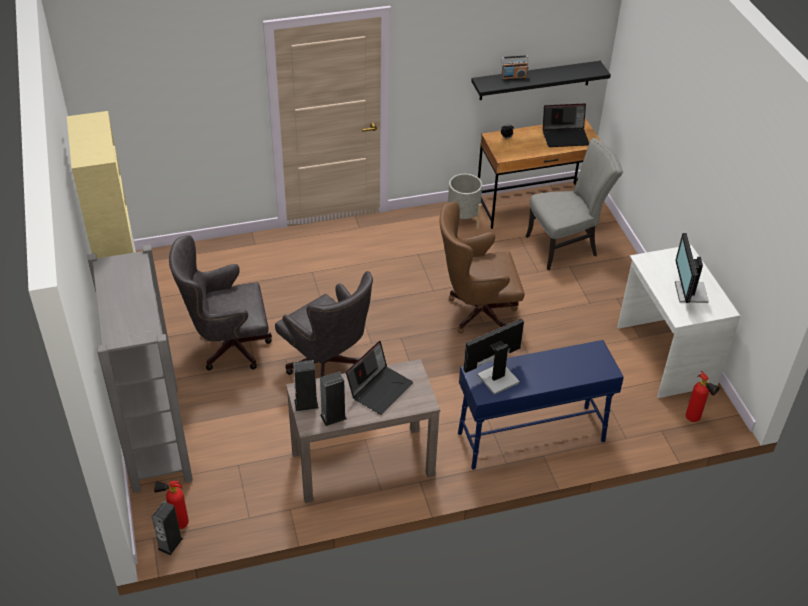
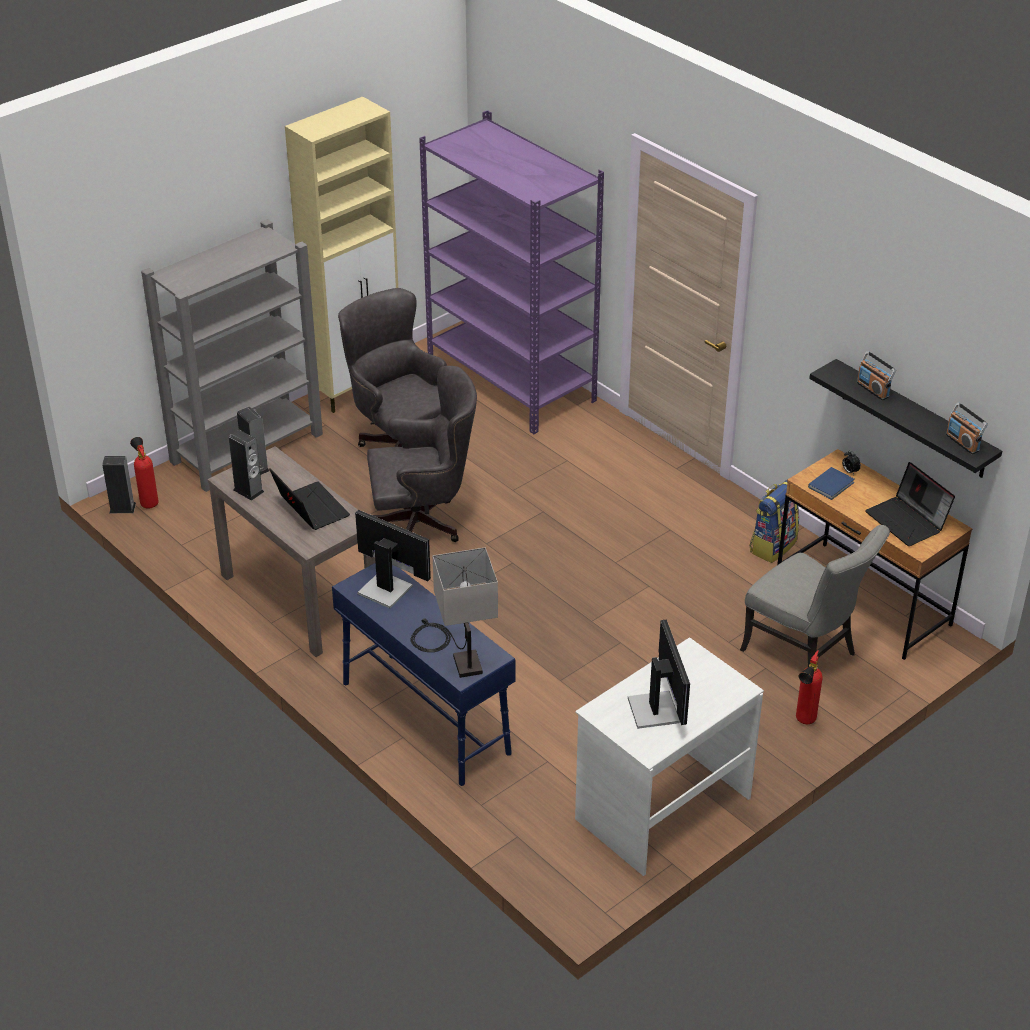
camera: 65 degrees right, 5 degrees down
grey office chair [275,271,373,377] -> grey office chair turned 120 degrees counterclockwise [367,366,477,542]
laptop [346,341,413,415] -> laptop turned 135 degrees counterclockwise [269,468,350,530]
brown office chair [440,202,524,333] -> none
grey planter [448,174,482,229] -> backpack [750,480,799,563]
monitor [675,233,709,303] -> monitor turned 105 degrees clockwise [628,620,690,729]
fire extinguisher [686,371,720,422] -> fire extinguisher moved to [796,650,823,724]
none -> table lamp [410,547,498,678]
none -> purple bookcase [419,110,604,434]
none -> blue book [808,467,855,500]
none -> radio [946,402,988,454]

